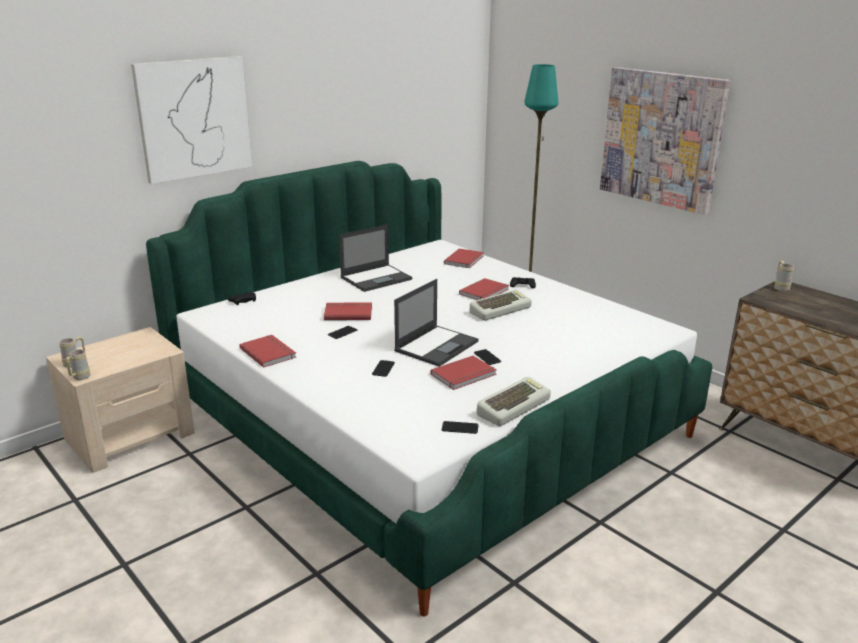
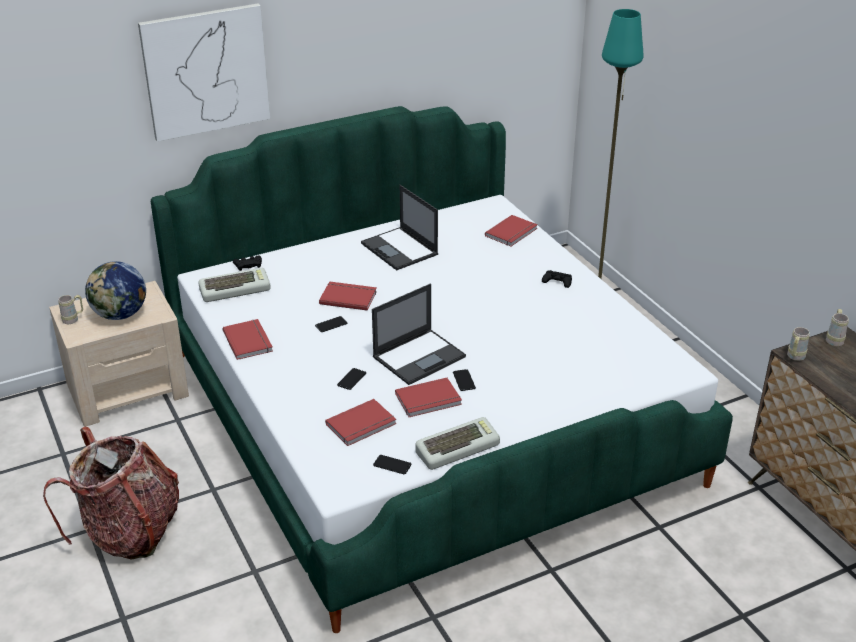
camera: 15 degrees right, 10 degrees up
beige mug [66,349,91,380] -> beige mug moved to [787,327,810,361]
laptop [339,225,412,292] -> laptop turned 75 degrees clockwise [361,185,438,271]
red book [459,278,509,300] -> red book moved to [325,399,396,446]
keyboard [470,290,532,321] -> keyboard moved to [198,268,271,302]
picture [600,67,730,215] -> none
none -> backpack [43,426,179,560]
none -> globe [85,261,146,320]

